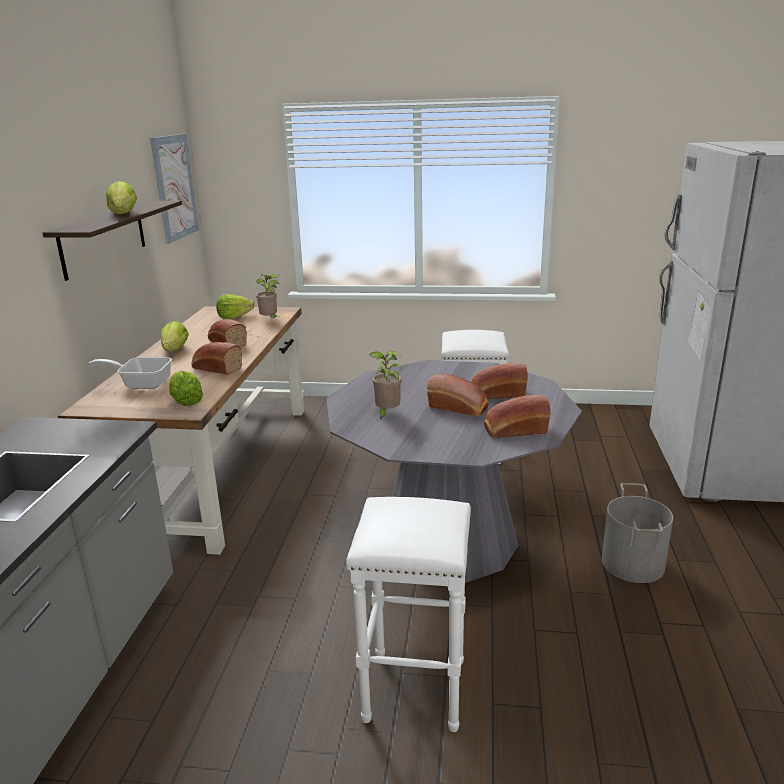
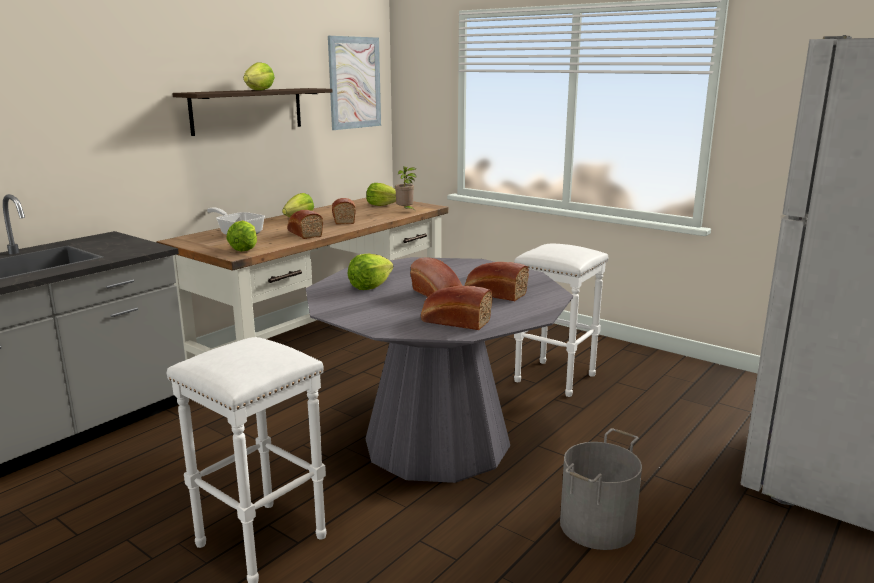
camera: 30 degrees right, 5 degrees down
potted plant [369,351,402,420] -> lettuce [348,254,393,290]

